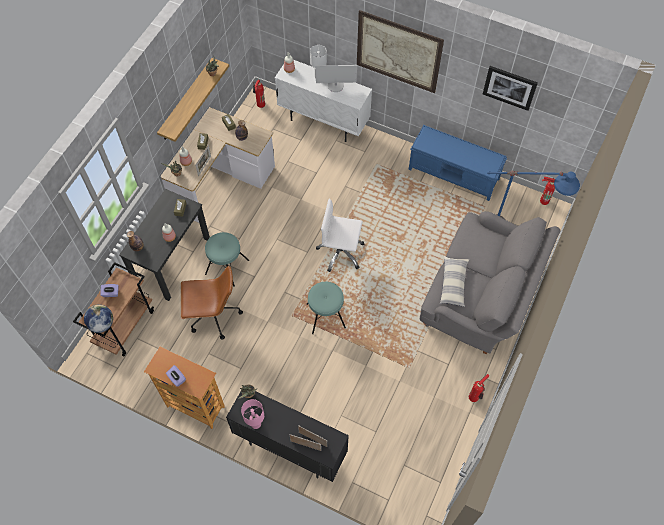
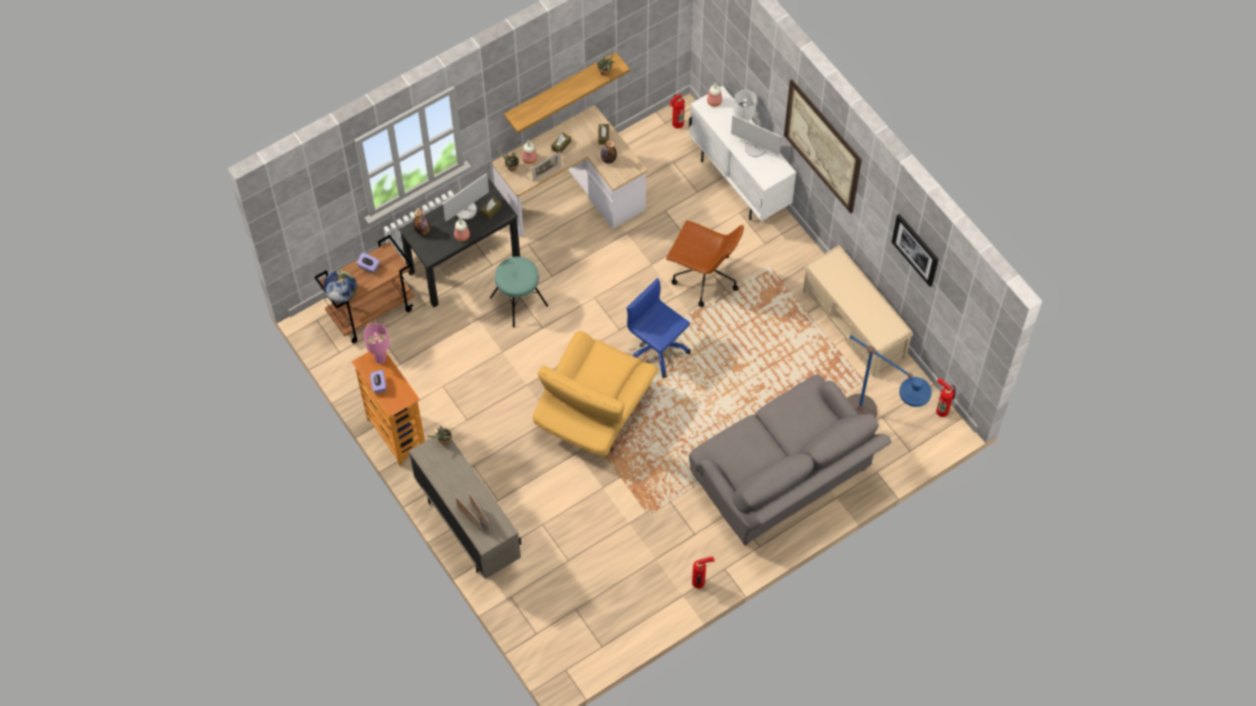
camera: 30 degrees right, 0 degrees up
brown office chair [181,265,243,339] -> brown office chair moved to [666,221,744,307]
black cabinet [226,390,349,482] -> beige cabinet [409,438,521,579]
pink table lamp [241,399,264,429] -> pink table lamp moved to [363,323,390,364]
turquoise stool [307,282,346,334] -> yellow armchair [533,331,659,456]
white office chair [316,199,365,272] -> blue office chair [627,278,691,378]
blue bench [408,125,507,201] -> beige bench [803,245,913,377]
pillow [440,256,469,307] -> none
none -> monitor [443,173,489,222]

